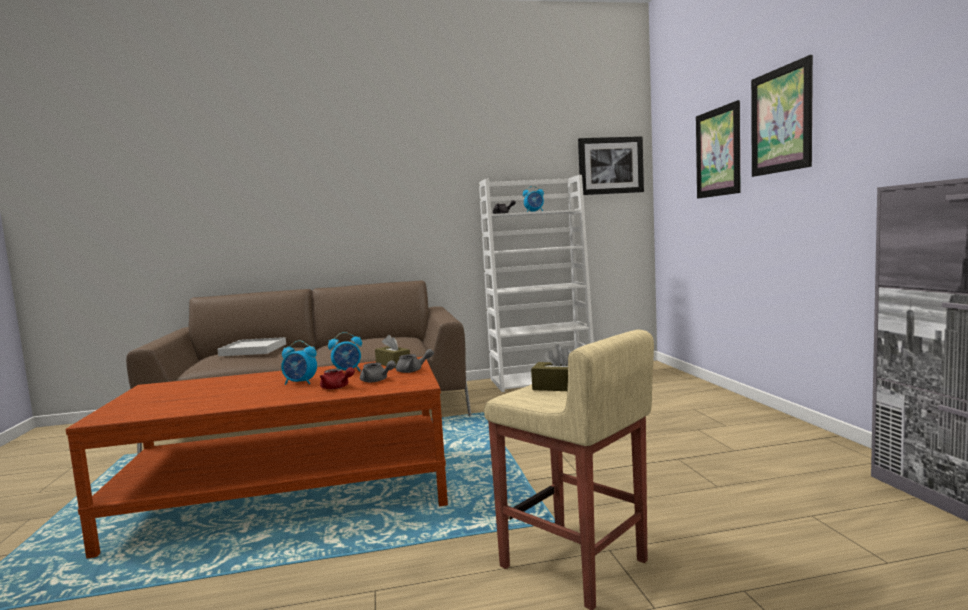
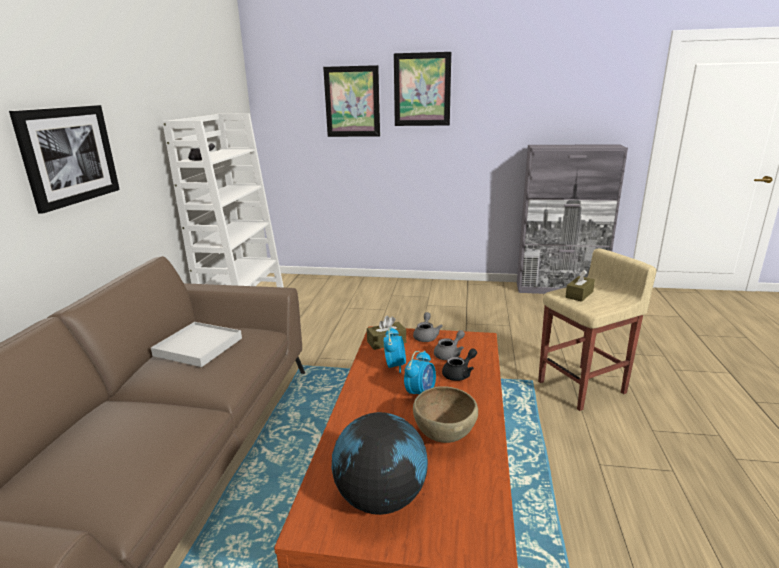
camera: 70 degrees left, 15 degrees up
white tray [218,337,286,356] -> white tray moved to [151,322,242,367]
red teapot [320,367,355,389] -> black teapot [442,349,477,381]
alarm clock [523,186,544,212] -> none
picture [578,136,644,195] -> picture moved to [9,105,120,214]
none -> globe [332,412,428,515]
none -> brown bowl [413,386,478,443]

